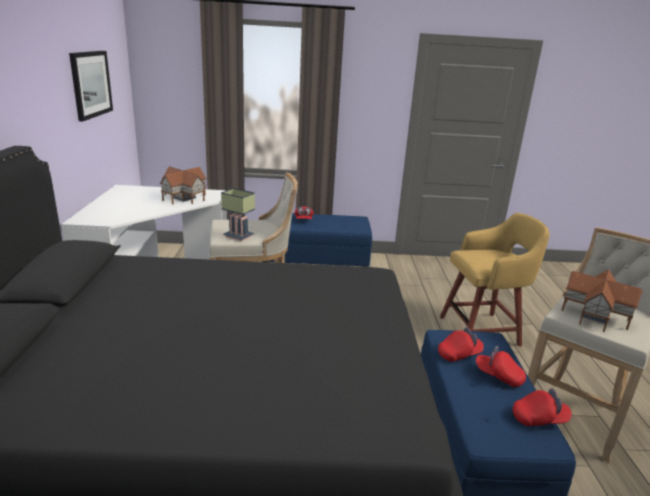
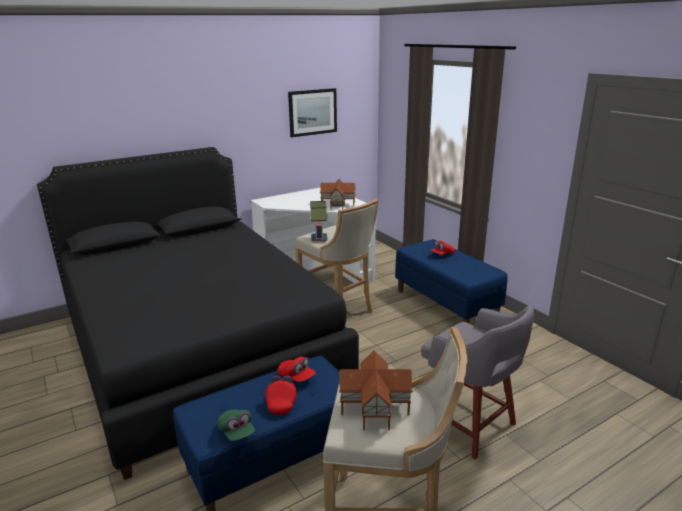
camera: 60 degrees right, 0 degrees up
yellow stool [440,213,550,347] -> grey stool [421,306,534,459]
red cap [513,388,572,426] -> green cap [218,410,255,441]

